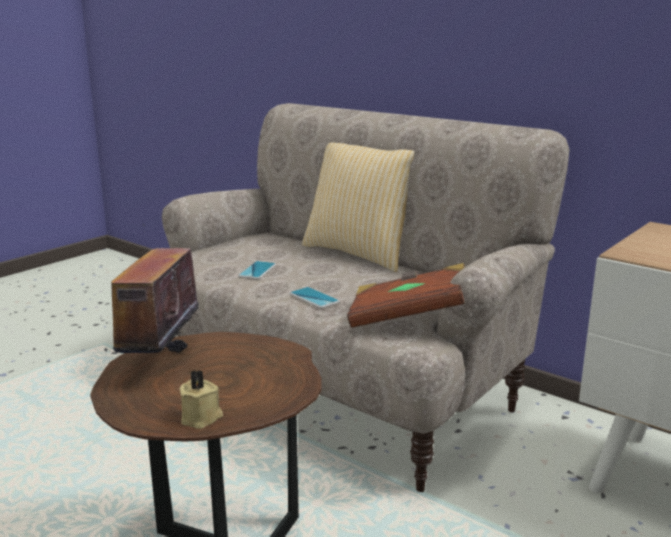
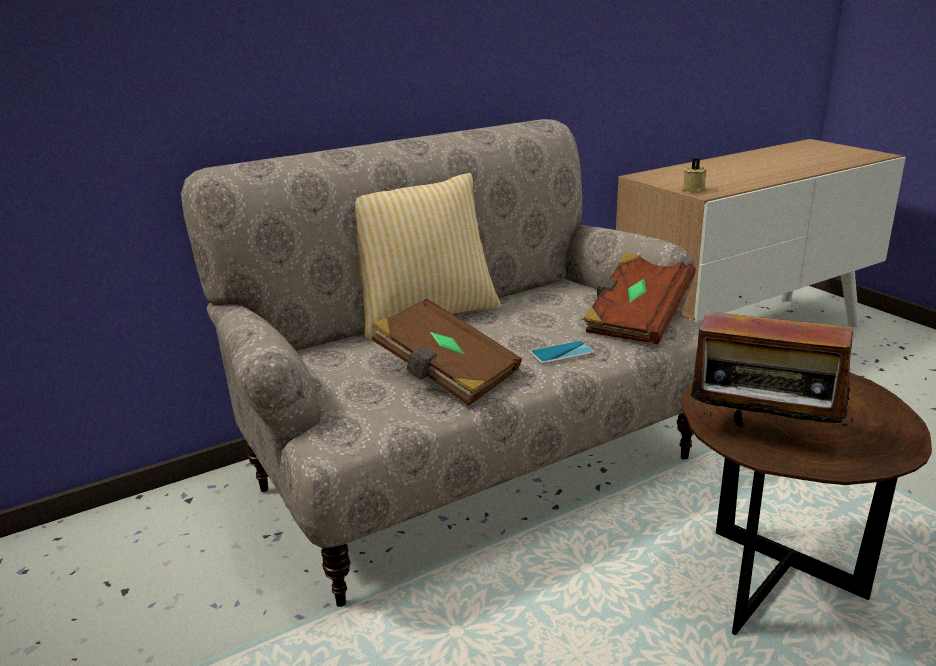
camera: 70 degrees left, 5 degrees up
beige candle [180,370,223,429] -> beige candle moved to [681,158,707,193]
phone [238,261,276,279] -> brown book [372,299,522,406]

